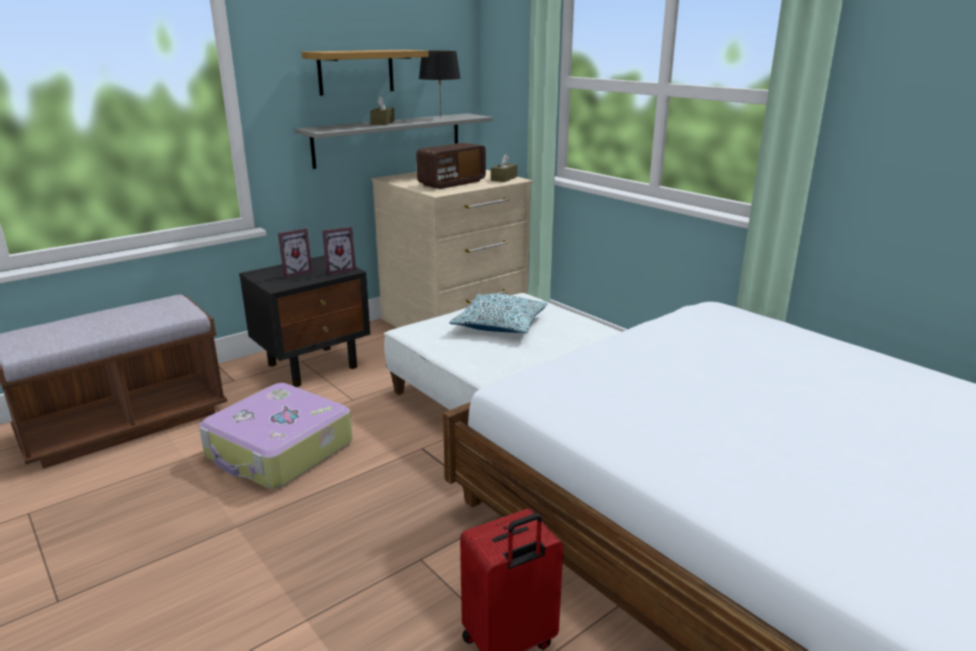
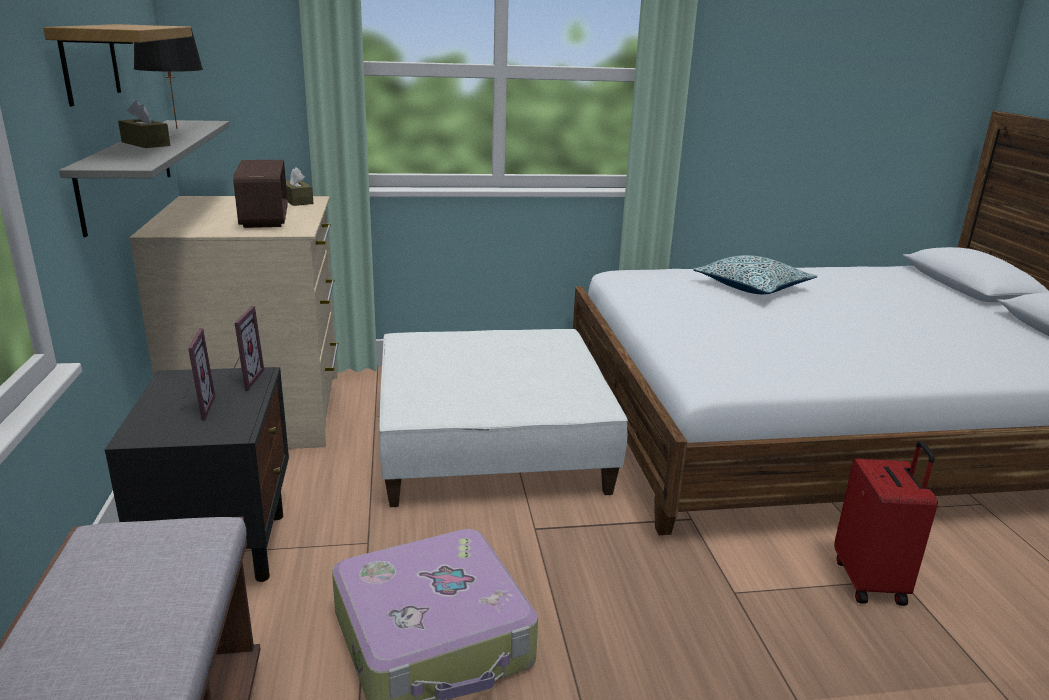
camera: 60 degrees left, 0 degrees up
pillow [450,294,548,333] -> pillow moved to [693,255,818,294]

